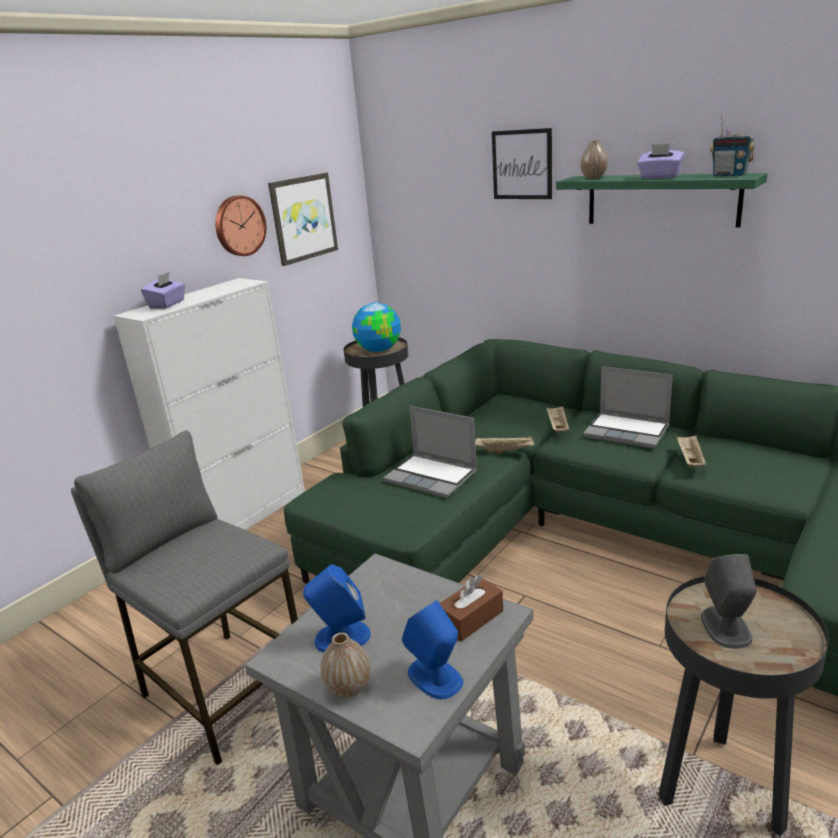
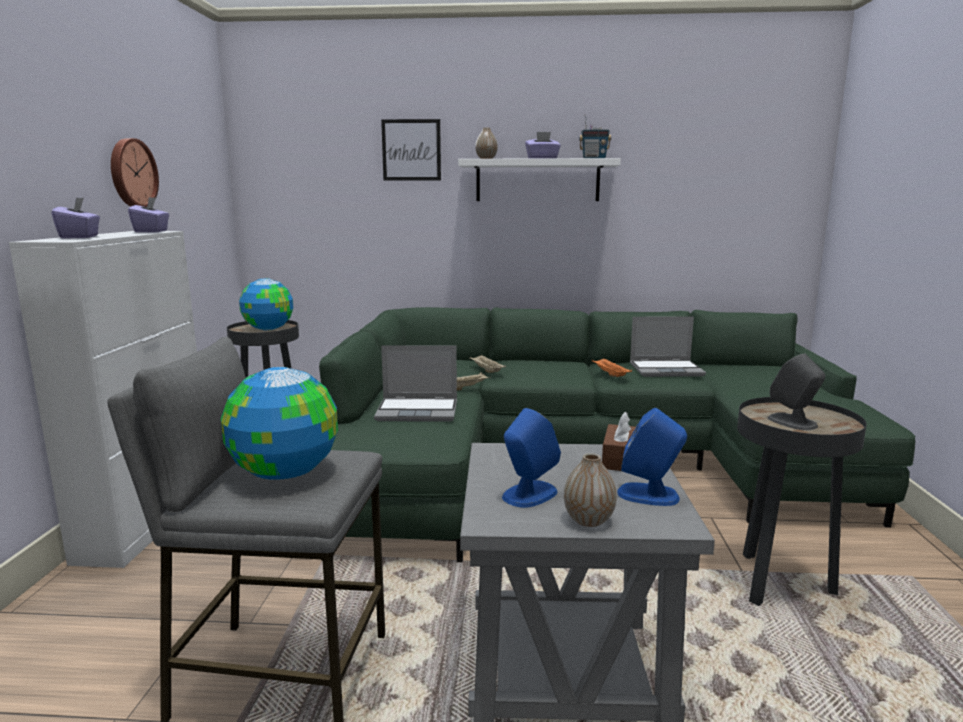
camera: 35 degrees left, 10 degrees down
picture [268,173,338,266] -> none
green shelf [556,173,767,228] -> white shelf [458,158,621,201]
laptop [583,366,673,448] -> laptop moved to [630,316,706,377]
beige tray [677,435,706,467] -> orange tray [592,358,632,377]
none -> purple tissue box [128,197,169,233]
none -> globe [221,367,338,480]

